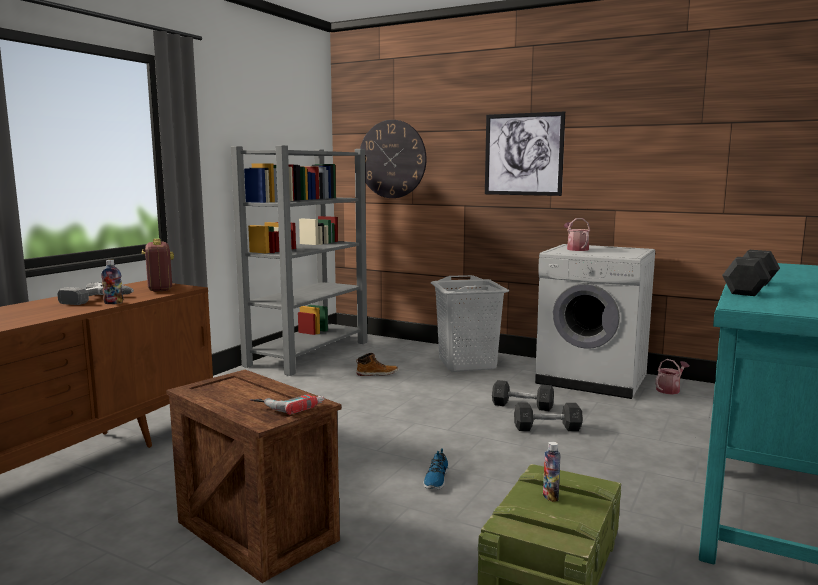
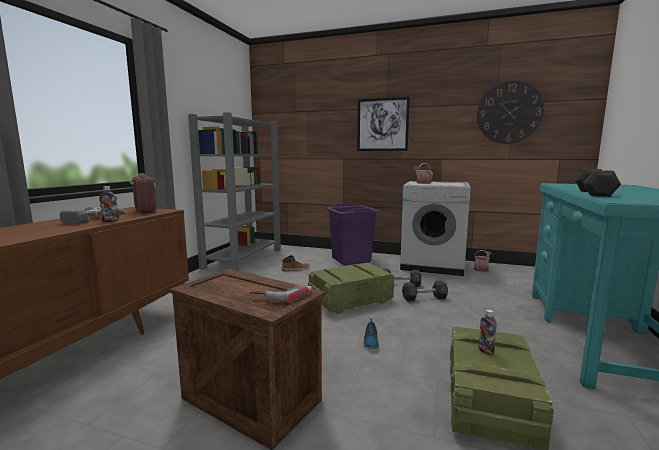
camera: 10 degrees left, 0 degrees up
wall clock [360,120,426,198] -> wall clock moved to [477,80,545,144]
grey laundry basket [431,275,509,372] -> purple laundry basket [326,203,380,265]
none -> crate [308,263,394,314]

